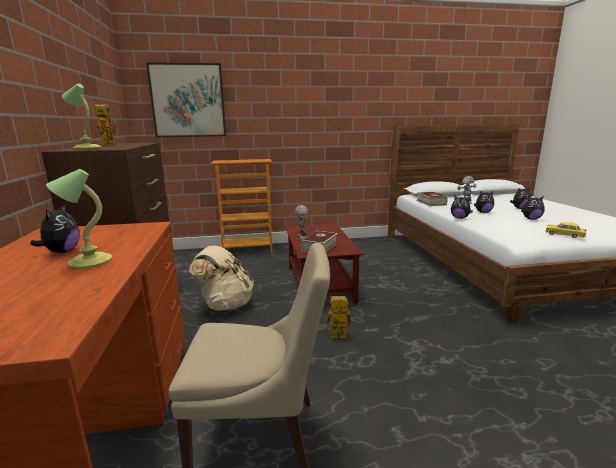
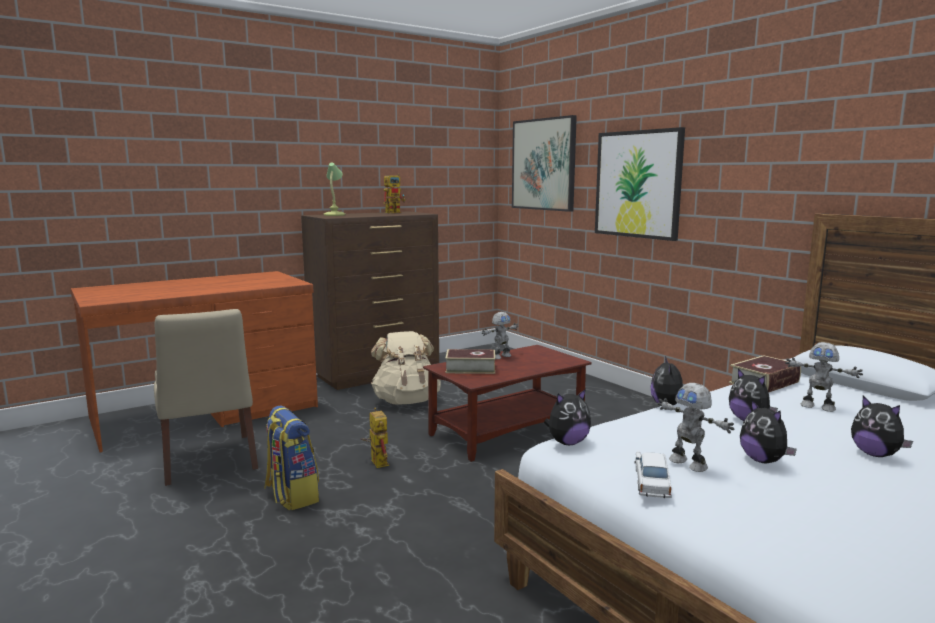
camera: 65 degrees right, 5 degrees down
plush toy [30,204,80,253] -> plush toy moved to [544,389,591,445]
table lamp [46,169,112,268] -> none
bookcase [211,159,273,253] -> none
yellow toy car [545,222,586,238] -> white toy car [635,451,672,498]
none -> backpack [264,406,319,511]
none -> picture [595,127,685,241]
none -> toy robot [658,383,734,472]

